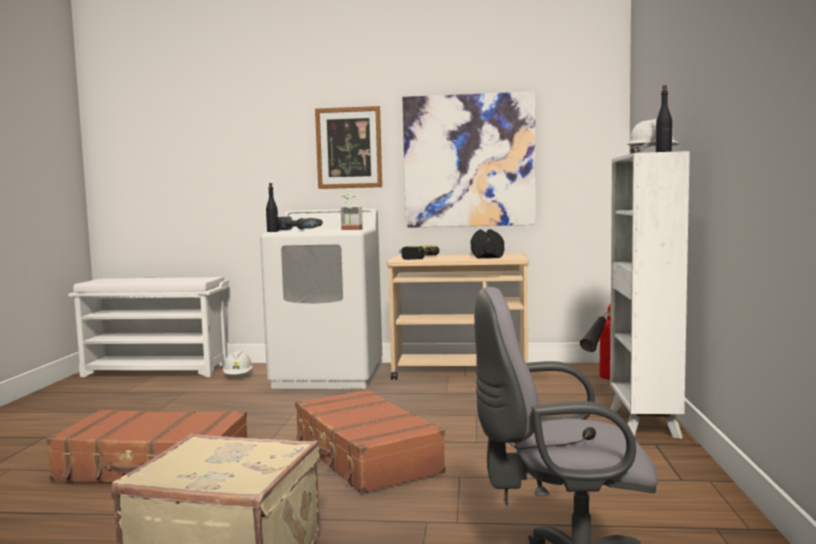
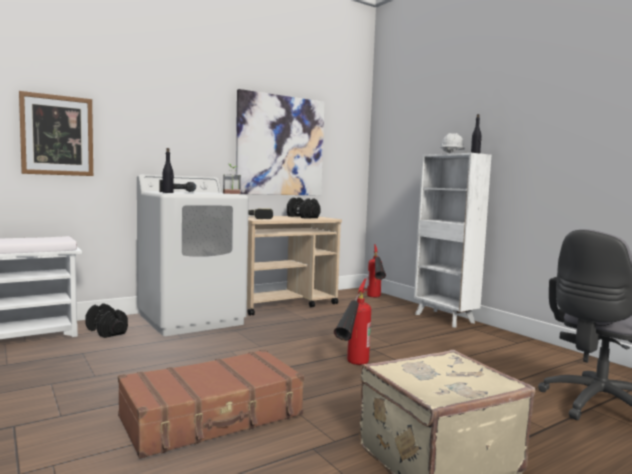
camera: 40 degrees left, 0 degrees up
white hard hat [223,351,253,375] -> black dumbbell [85,303,128,338]
brown suitcase [295,389,446,494] -> fire extinguisher [334,278,371,365]
picture [315,106,382,189] -> picture moved to [19,91,93,176]

